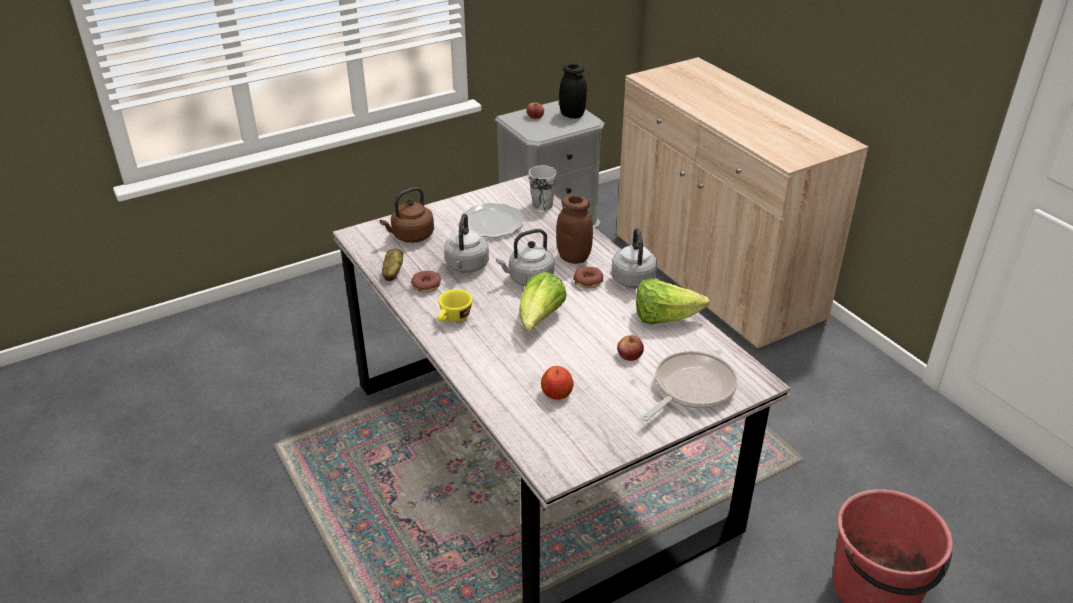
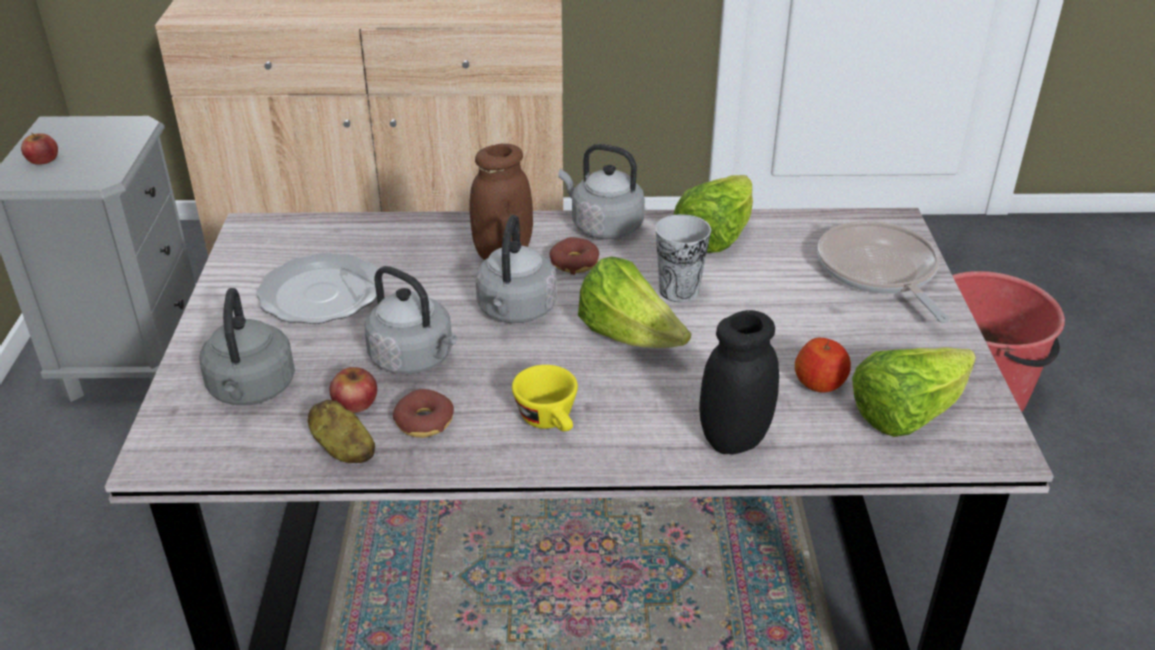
camera: 60 degrees left, 0 degrees up
brown kettle [380,187,434,243] -> grey kettle [200,288,295,405]
cup [529,165,557,211] -> cup moved to [655,214,711,302]
black jar [559,64,587,118] -> black jar moved to [699,310,779,455]
apple [617,335,644,361] -> apple moved to [330,367,377,413]
none -> lettuce [852,347,976,437]

